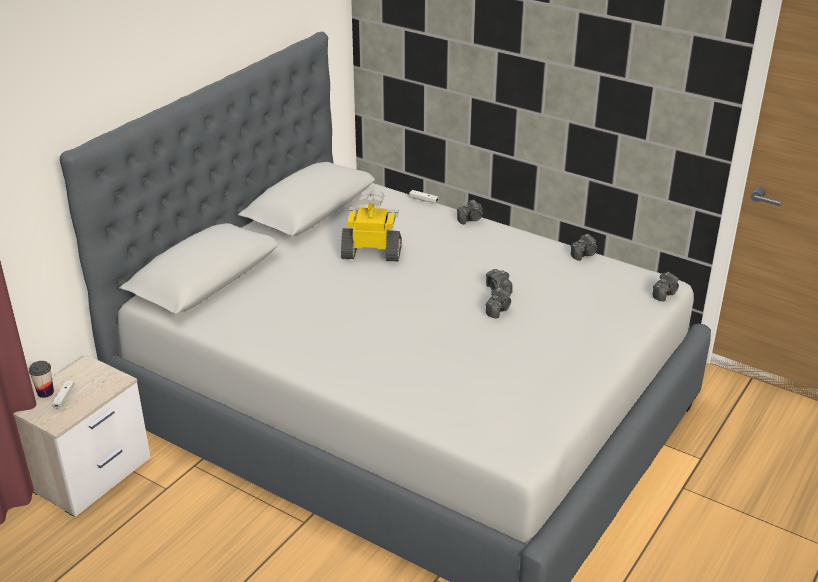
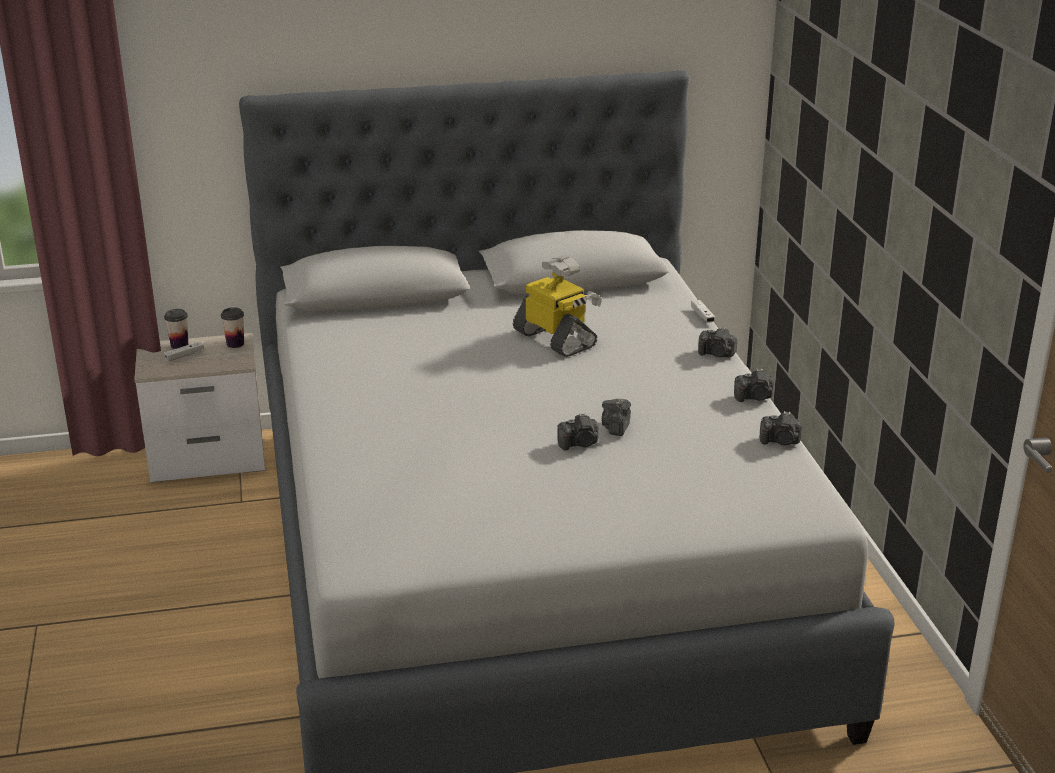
camera: 45 degrees right, 5 degrees down
camera [653,272,679,301] -> camera moved to [734,368,774,402]
none -> cup [221,307,244,348]

